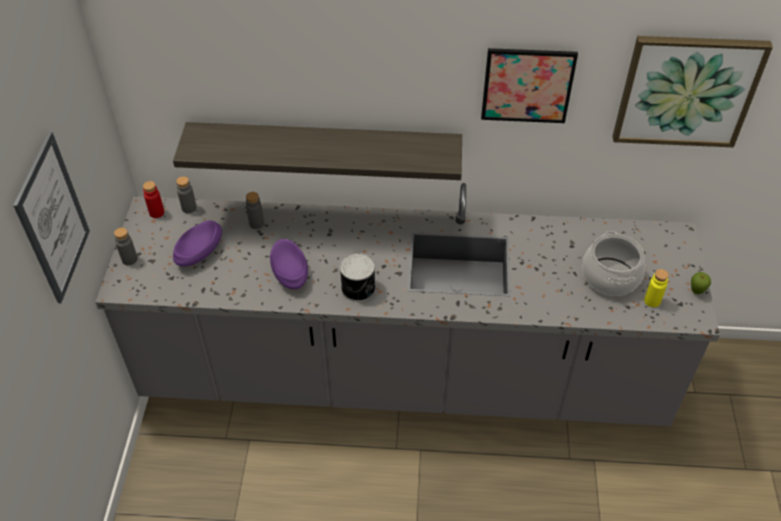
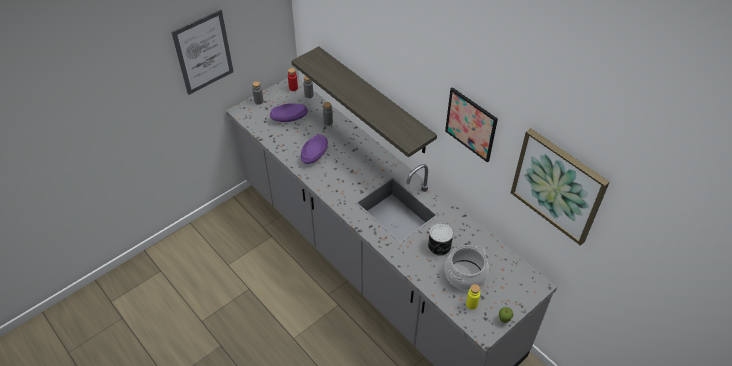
camera: 45 degrees right, 0 degrees up
can [340,253,375,302] -> can moved to [428,223,454,256]

